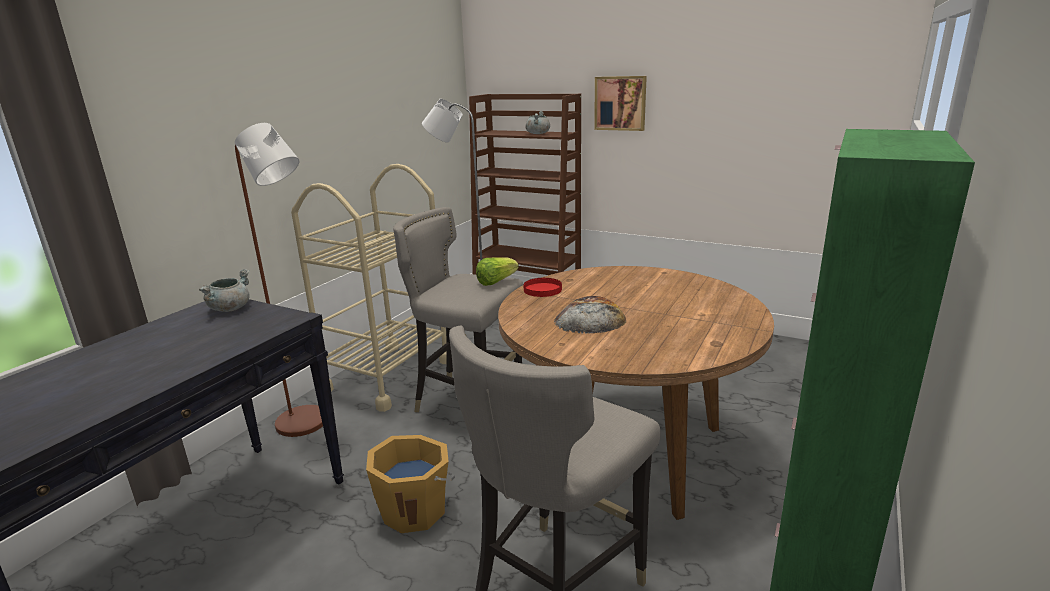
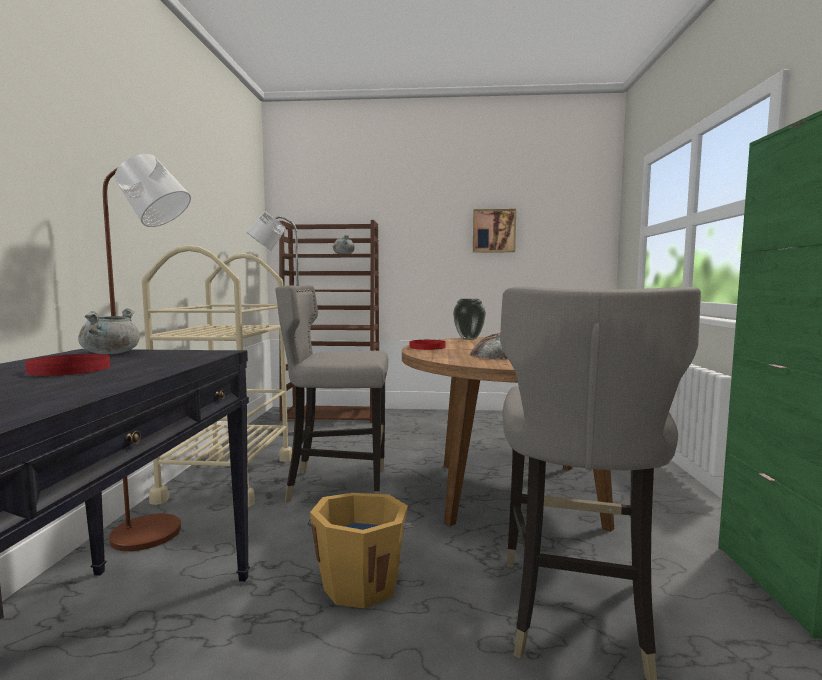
camera: 25 degrees left, 15 degrees down
lettuce [476,257,519,286] -> none
picture [594,76,647,131] -> picture moved to [473,209,516,253]
none -> red plate [25,354,110,376]
none -> vase [453,299,486,340]

